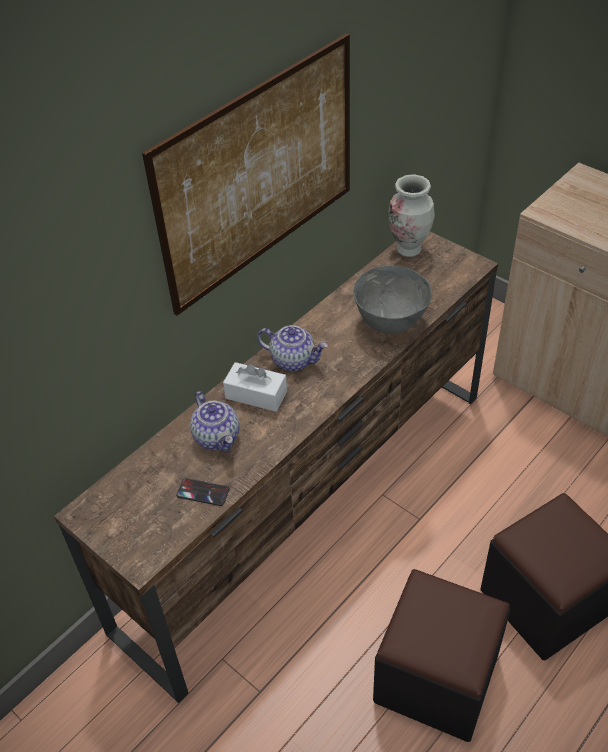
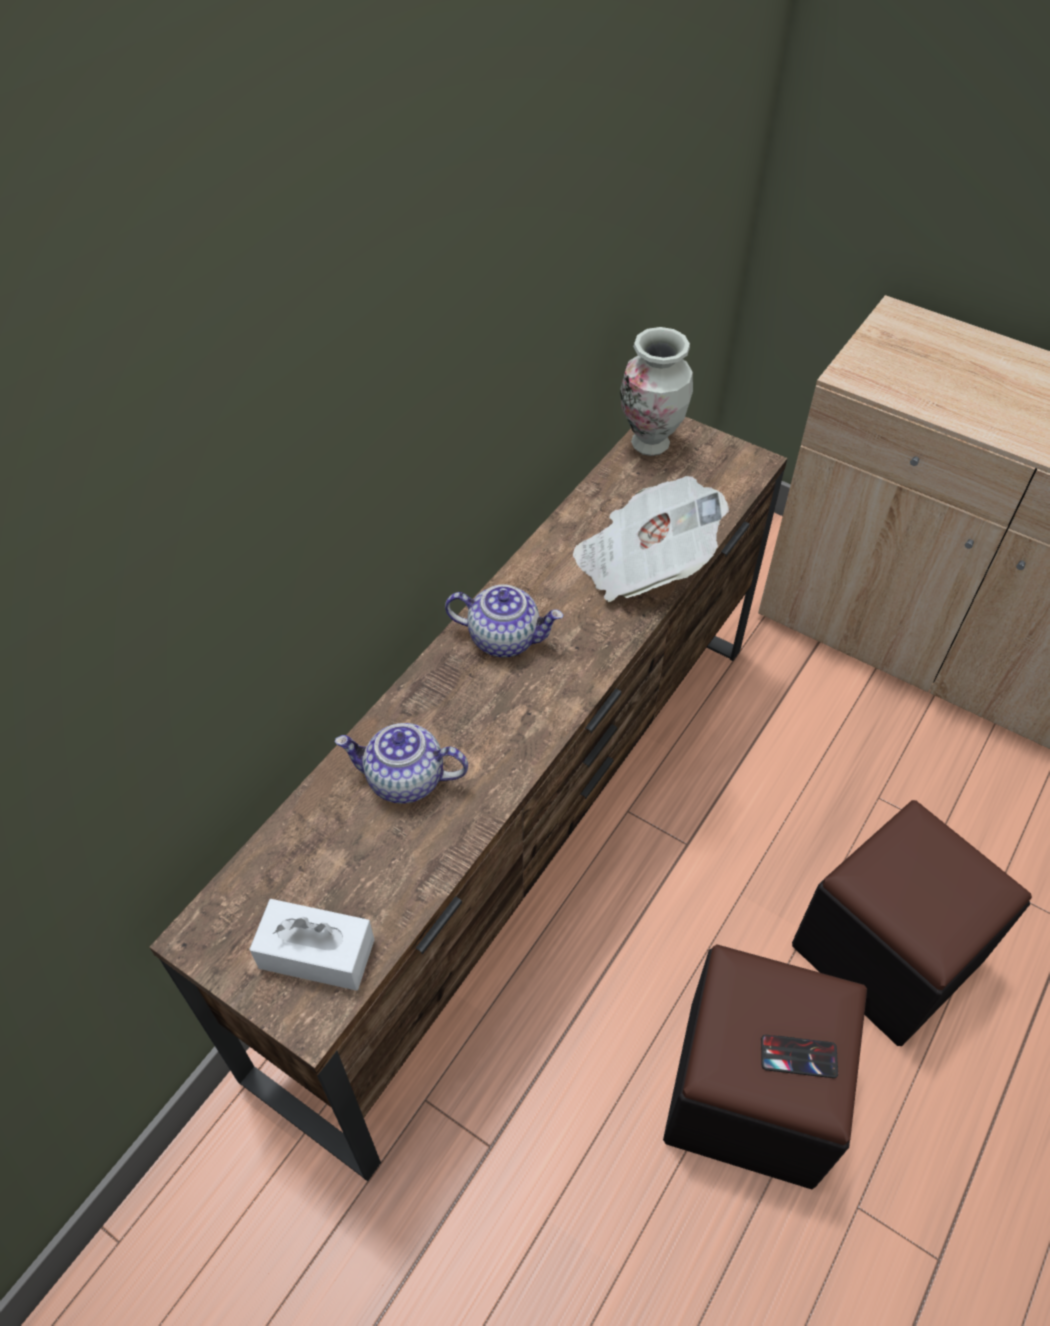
camera: 10 degrees left, 5 degrees up
picture [142,33,350,316] -> none
phone [176,478,230,506] -> phone moved to [761,1035,838,1078]
teapot [190,391,239,452] -> teapot turned 135 degrees clockwise [334,723,468,804]
white tissue box [223,362,287,412] -> white tissue box moved to [250,899,374,991]
grey bowl [353,266,432,334] -> newspaper [573,476,729,602]

